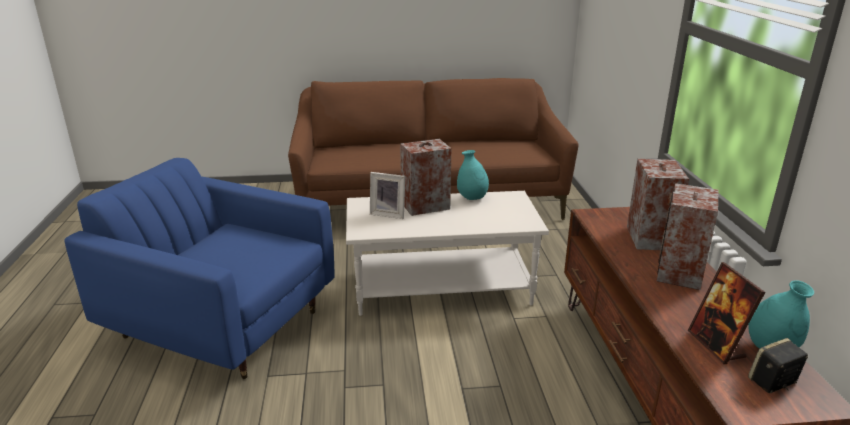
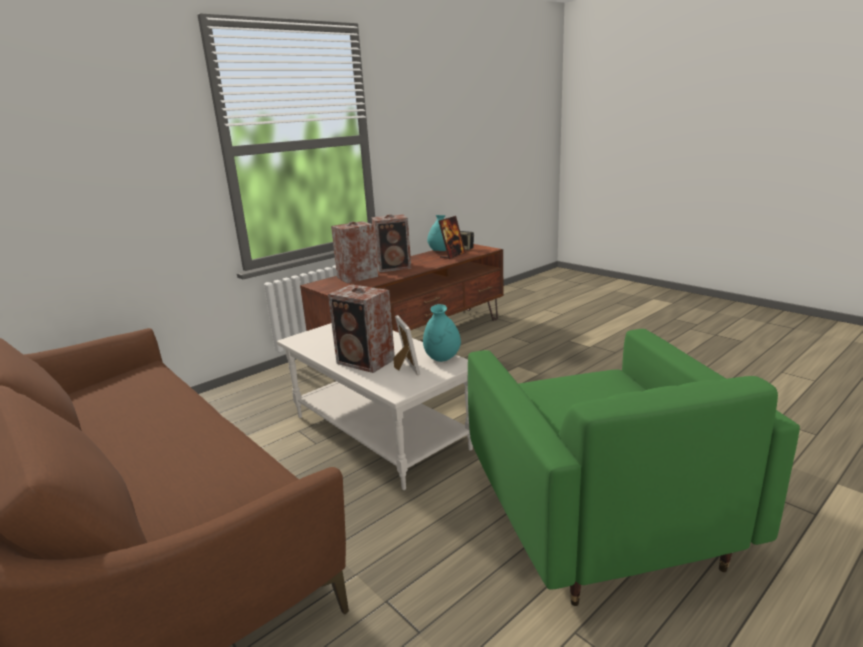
camera: 125 degrees left, 5 degrees down
blue armchair [65,158,335,379] -> green armchair [468,329,800,606]
turquoise vase [457,150,489,200] -> turquoise vase moved to [423,304,461,362]

